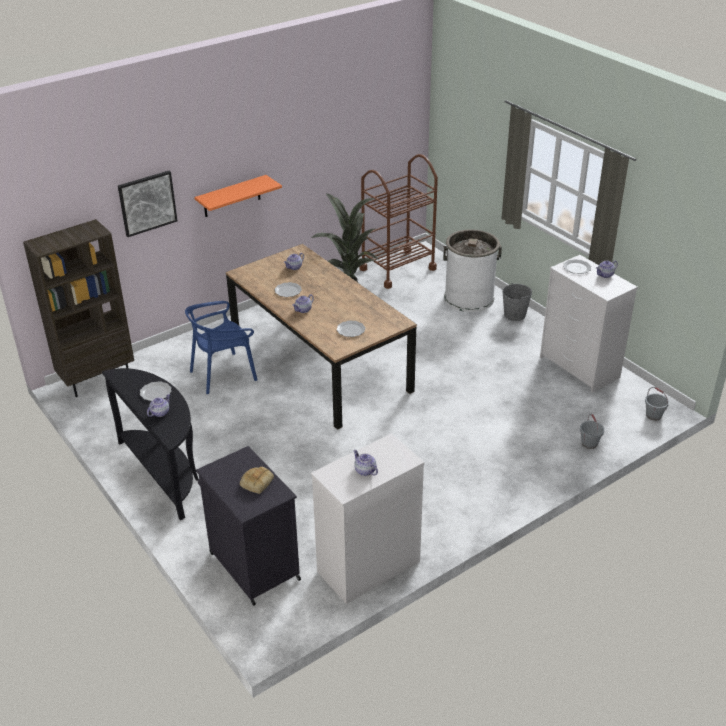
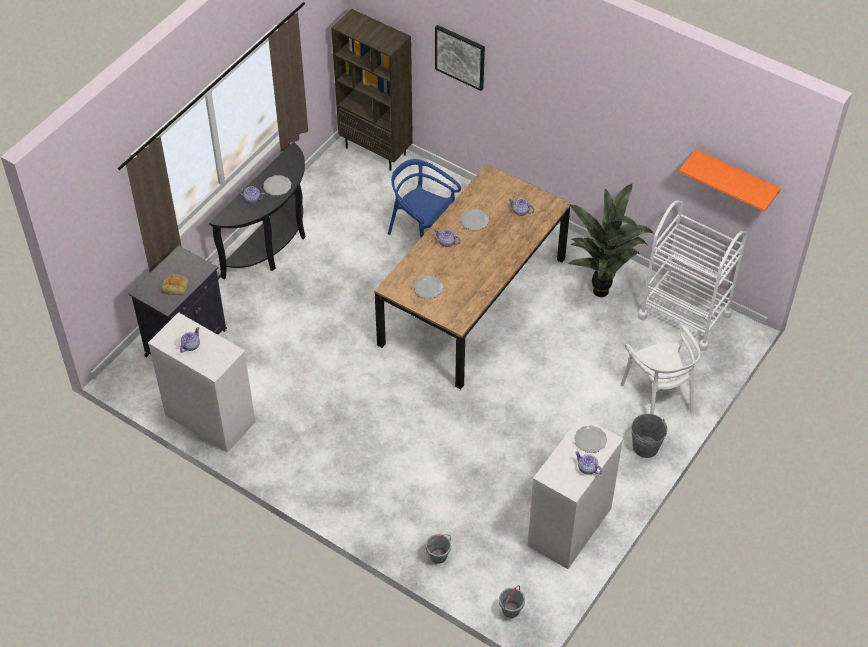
camera: 70 degrees right, 15 degrees up
orange shelf [194,175,282,217] -> orange shelf moved to [679,150,781,212]
brown cart [359,154,438,289] -> white cart [638,200,748,351]
white trash can [443,229,502,312] -> white chair [620,326,701,415]

